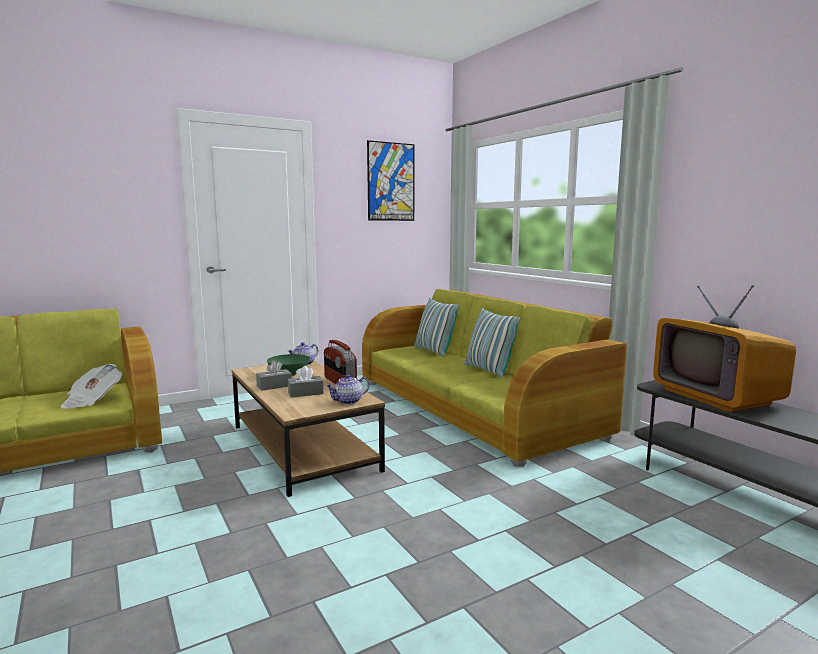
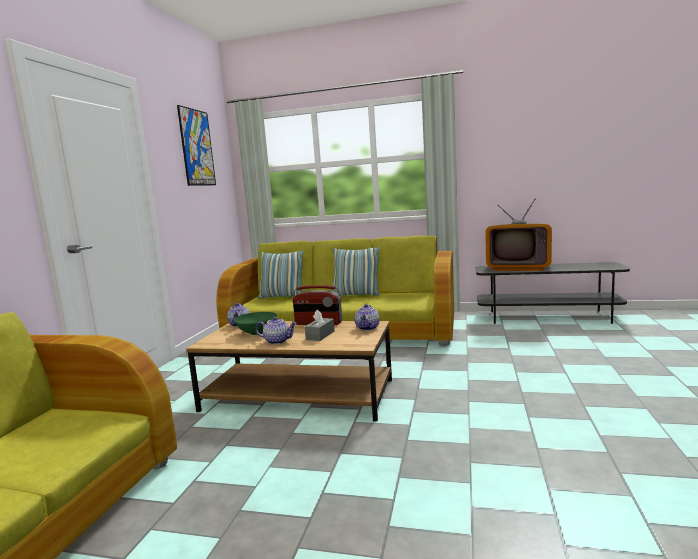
camera: 45 degrees left, 0 degrees up
newspaper [61,364,122,409] -> none
grey tissue box [256,360,292,391] -> teapot [255,316,296,344]

